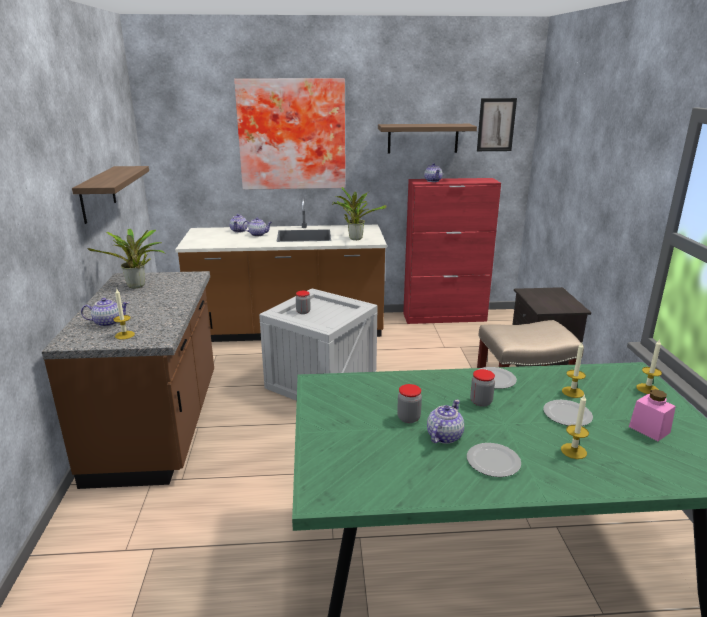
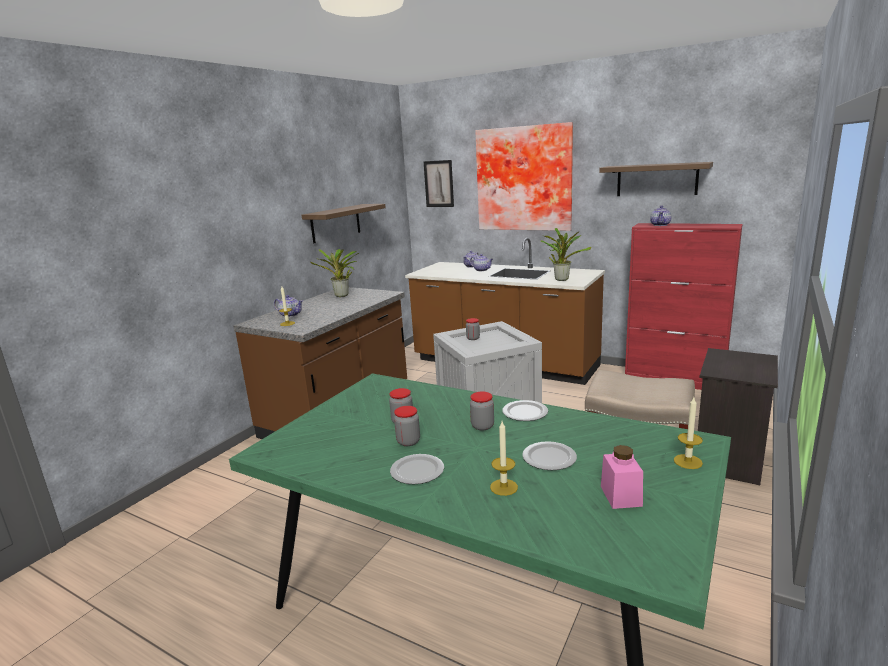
camera: 35 degrees right, 5 degrees down
teapot [427,400,464,444] -> jar [394,406,420,446]
picture [477,98,517,151] -> picture moved to [423,160,454,207]
candle [562,342,586,398] -> none

